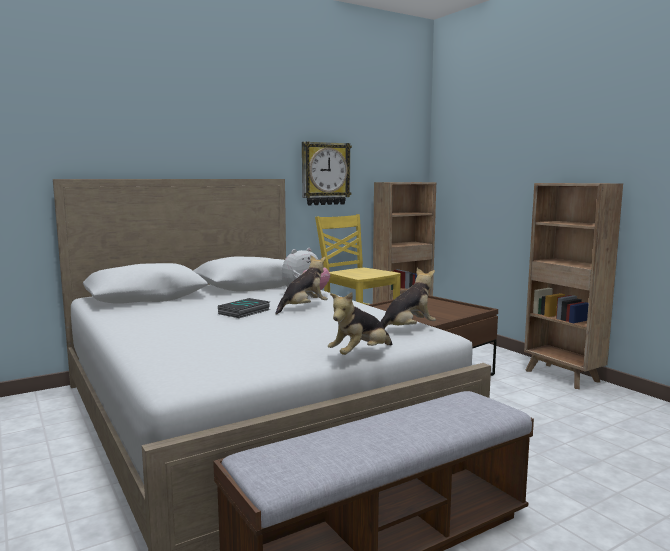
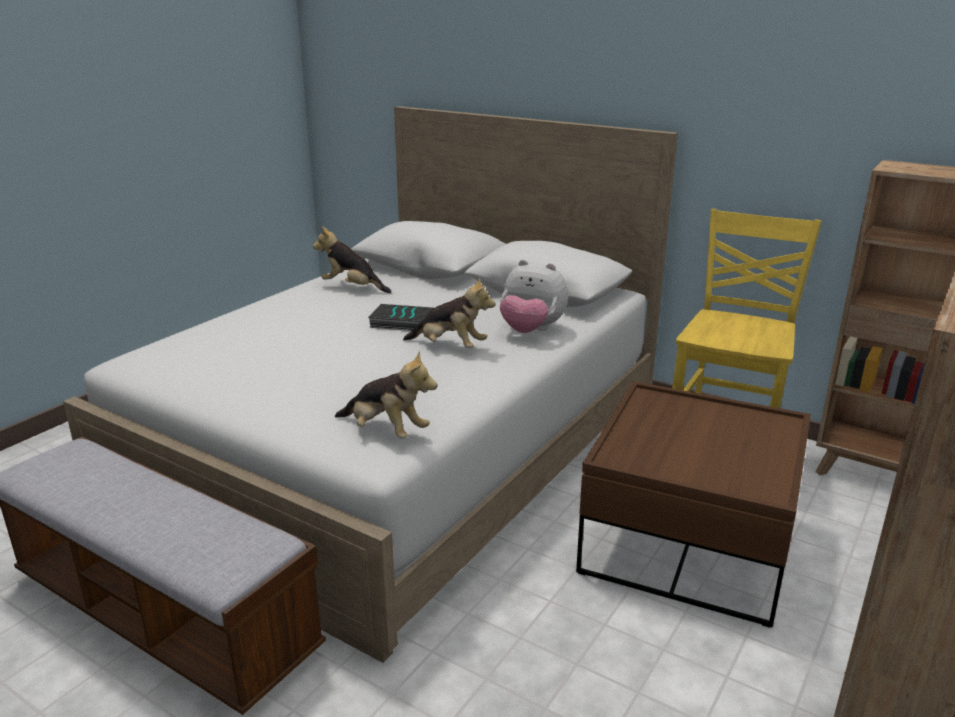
camera: 65 degrees right, 15 degrees up
wall clock [302,141,352,205] -> none
plush toy [328,292,392,355] -> plush toy moved to [313,226,392,293]

